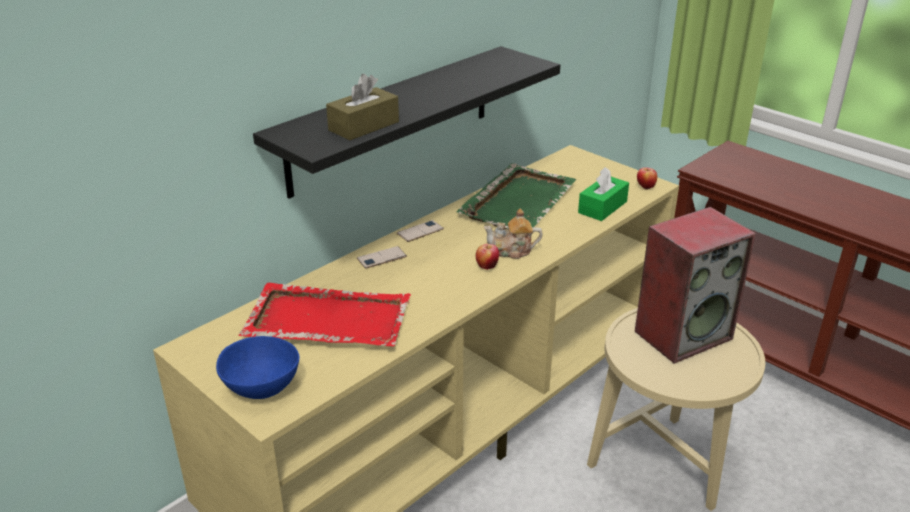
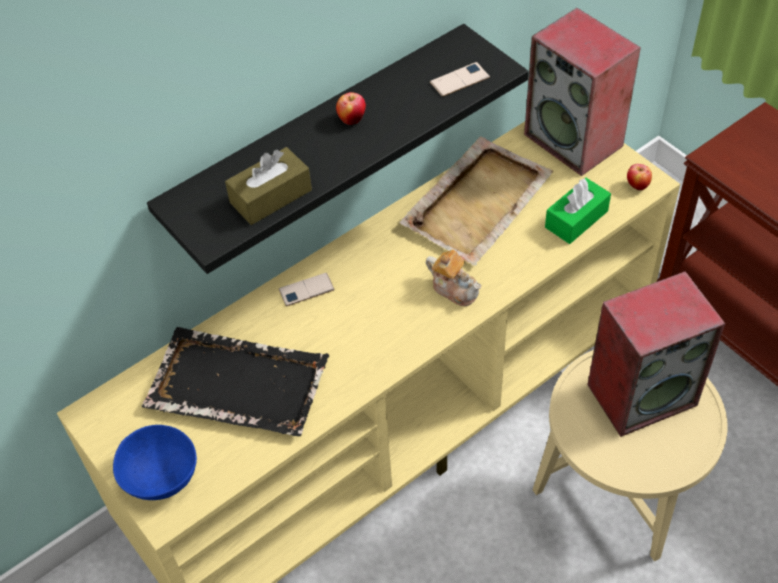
camera: 10 degrees right, 20 degrees up
red tray [238,283,411,346] -> black tray [142,327,329,437]
phone [397,220,444,242] -> phone moved to [430,62,490,97]
green tray [456,163,576,230] -> beige tray [400,137,553,266]
apple [476,244,499,270] -> apple moved to [336,92,366,125]
teapot [484,209,543,259] -> teapot turned 150 degrees counterclockwise [425,249,481,306]
none -> speaker [524,8,641,176]

